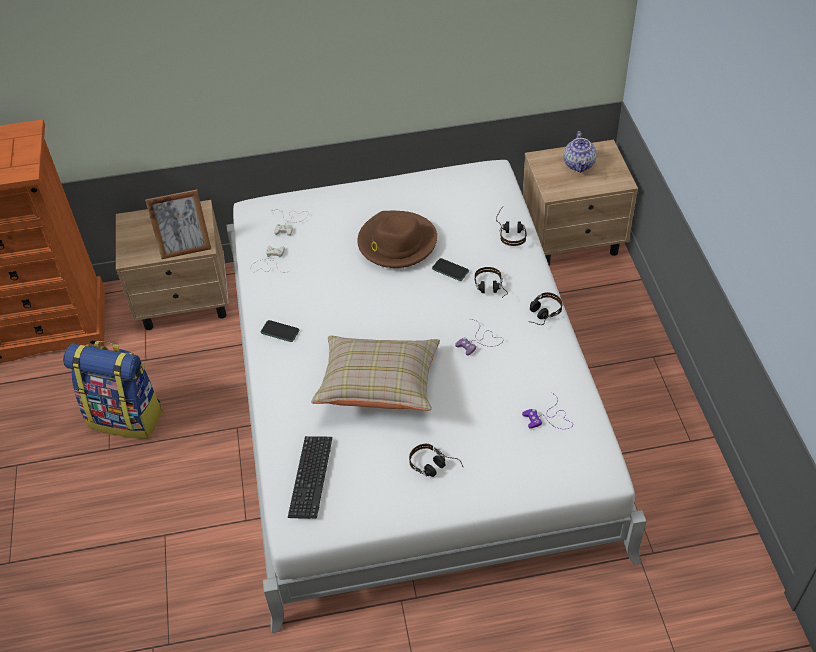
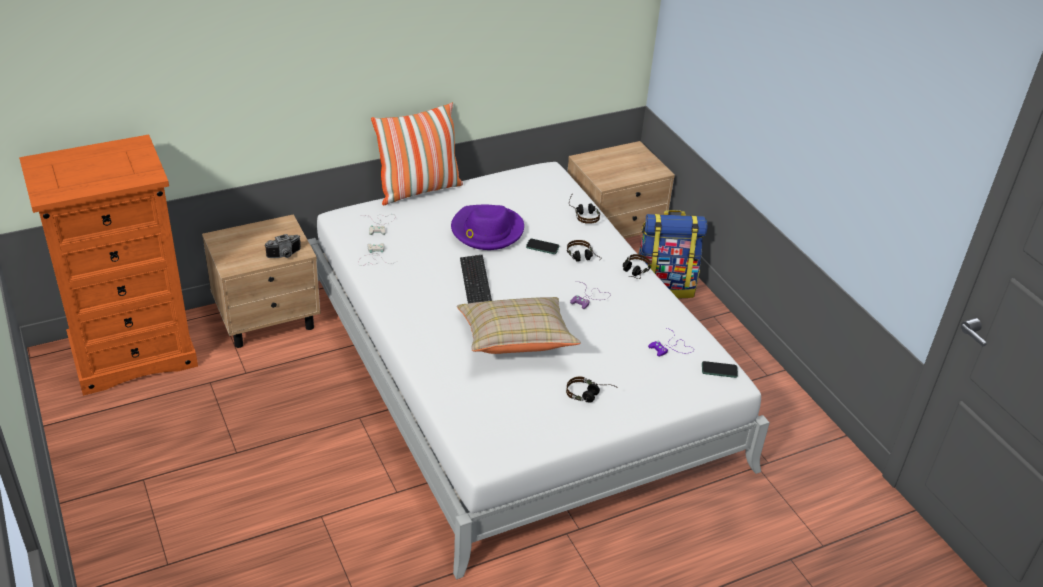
camera: 20 degrees left, 10 degrees down
backpack [63,341,163,439] -> backpack moved to [639,210,708,298]
picture frame [145,190,211,259] -> camera [265,234,301,258]
phone [261,320,299,342] -> phone moved to [702,361,738,378]
keyboard [288,436,332,519] -> keyboard moved to [460,255,492,303]
brown hat [357,211,437,268] -> purple hat [451,205,524,250]
teapot [564,131,597,173] -> none
none -> pillow [371,103,463,205]

